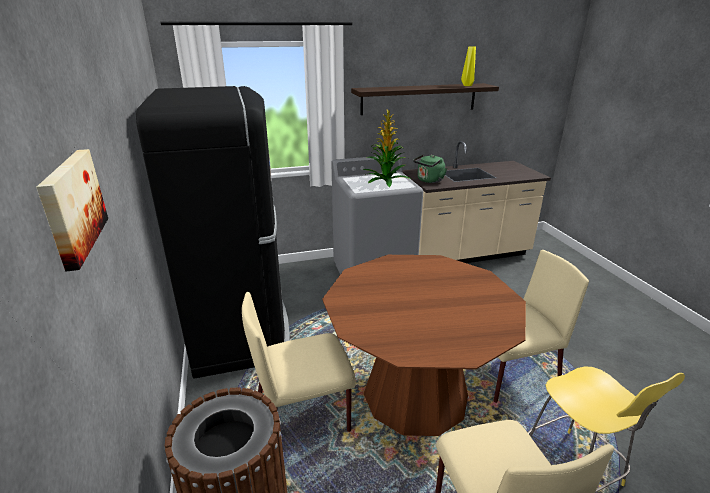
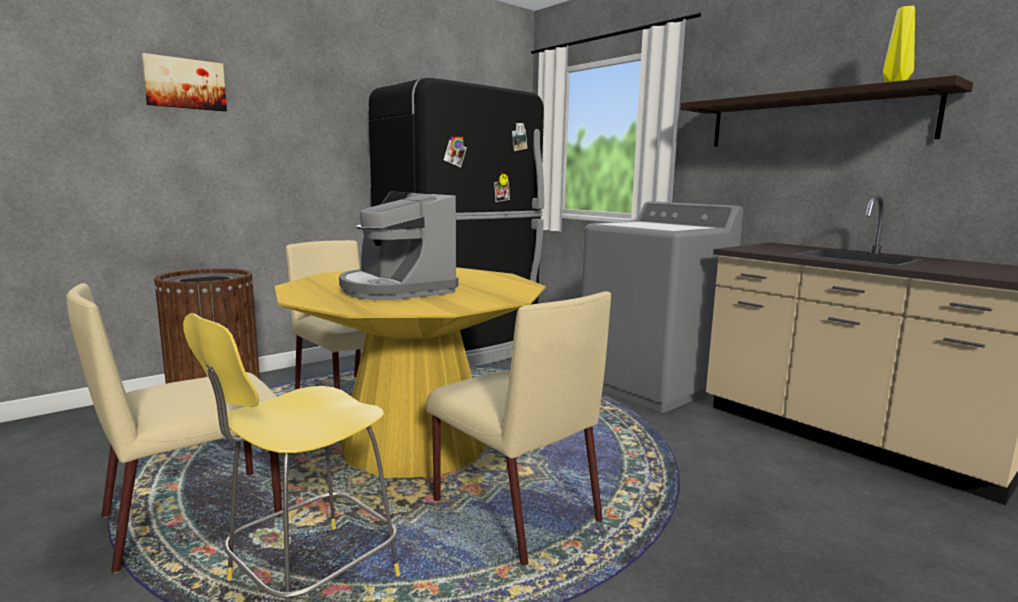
camera: 65 degrees right, 15 degrees down
brown dining table [322,255,526,436] -> yellow dining table [275,267,546,478]
potted plant [363,109,411,187] -> none
green kettle [413,154,447,183] -> none
none -> coffee machine [339,192,458,300]

